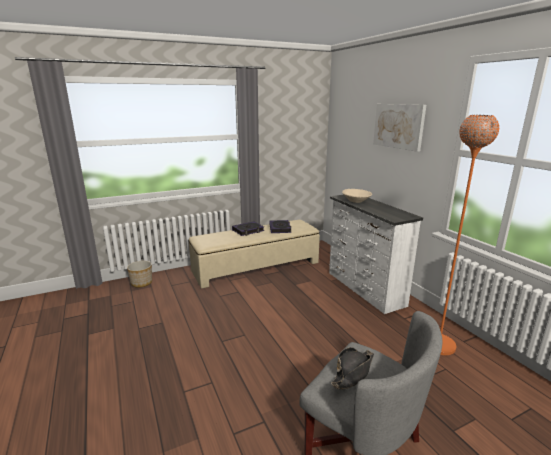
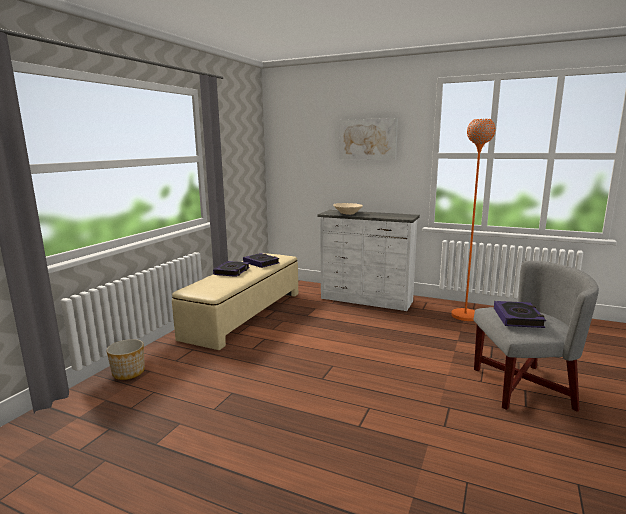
camera: 40 degrees left, 5 degrees down
black hat [331,347,374,390] -> book [494,301,546,328]

